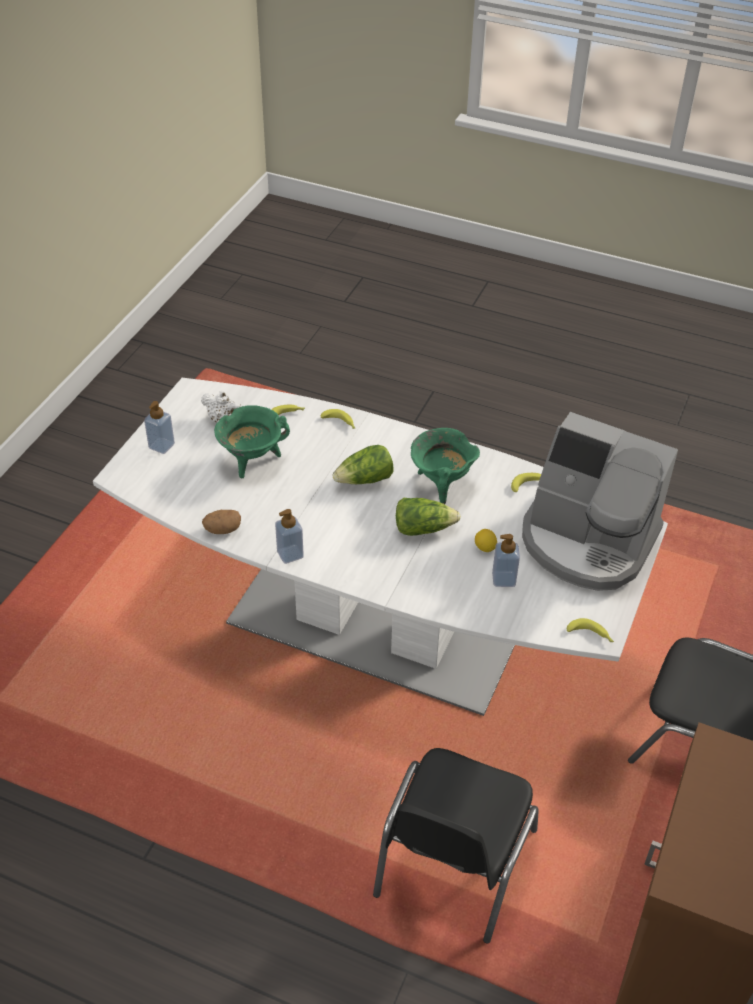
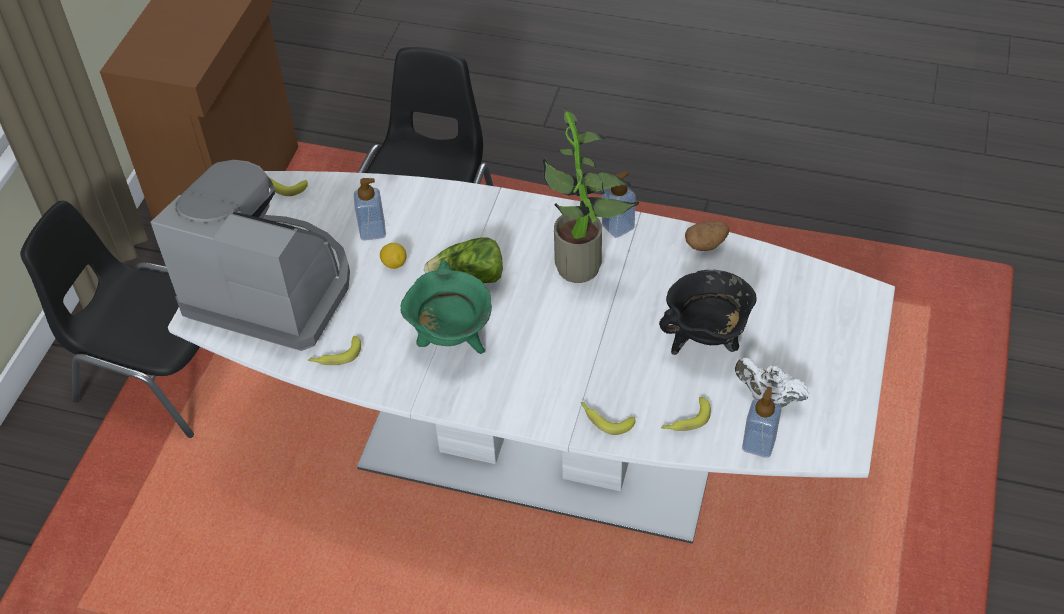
camera: 175 degrees right, 5 degrees up
soap dispenser [144,401,175,454] -> soap dispenser moved to [742,387,782,458]
green cooking pot [214,405,290,478] -> black cooking pot [659,270,756,355]
lettuce [333,445,394,484] -> none
none -> potted plant [543,108,639,283]

